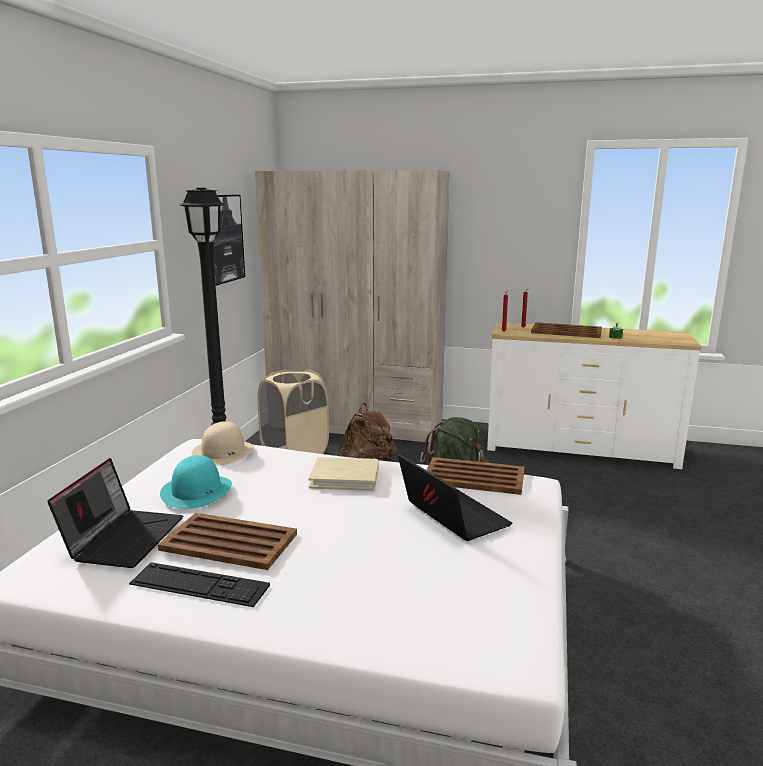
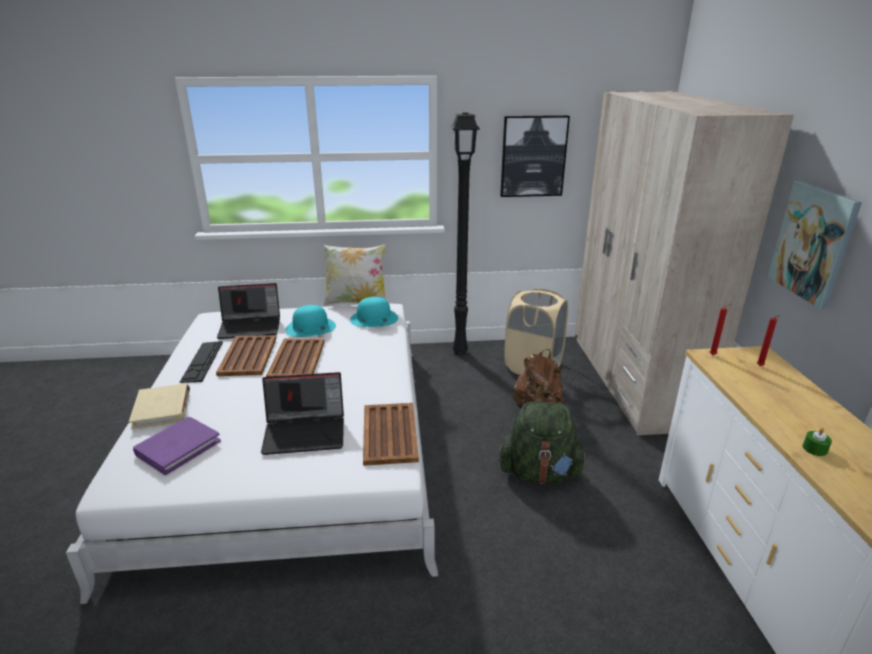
camera: 70 degrees right, 10 degrees up
beige hat [191,421,254,466] -> turquoise hat [350,297,398,327]
beige book [309,457,379,491] -> beige book moved to [129,383,190,429]
laptop [398,454,512,541] -> laptop turned 45 degrees clockwise [261,372,344,455]
brown tray [531,322,602,338] -> brown tray moved to [266,338,325,377]
none -> purple book [133,417,221,475]
none -> pillow [323,244,386,306]
none -> picture [768,181,862,309]

